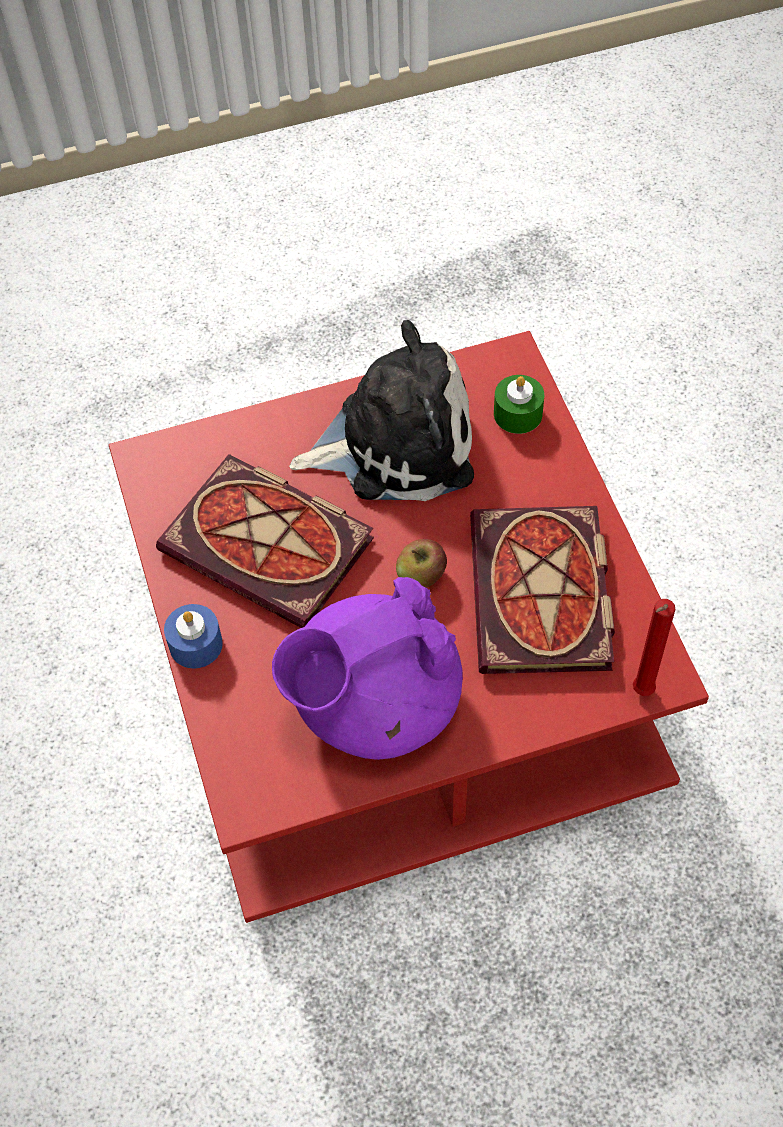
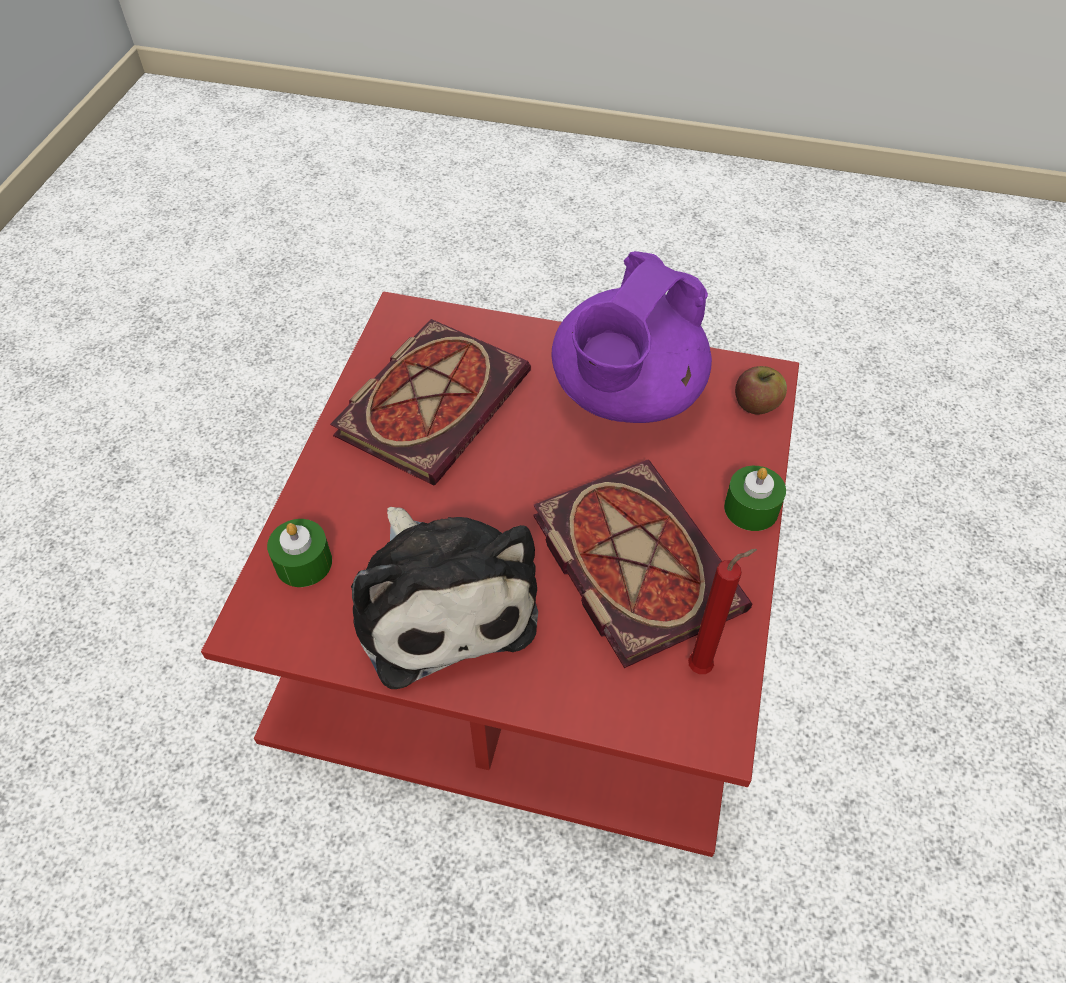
camera: 150 degrees left, 5 degrees down
blue candle [164,604,223,668] -> green candle [724,466,786,531]
purple teapot [272,577,463,760] -> purple teapot turned 120 degrees clockwise [552,251,712,423]
plush toy [289,320,474,501] -> plush toy turned 135 degrees counterclockwise [351,507,538,689]
apple [396,539,447,588] -> apple moved to [735,366,787,414]
red candle [633,599,676,696] -> red candle moved to [688,549,757,674]

